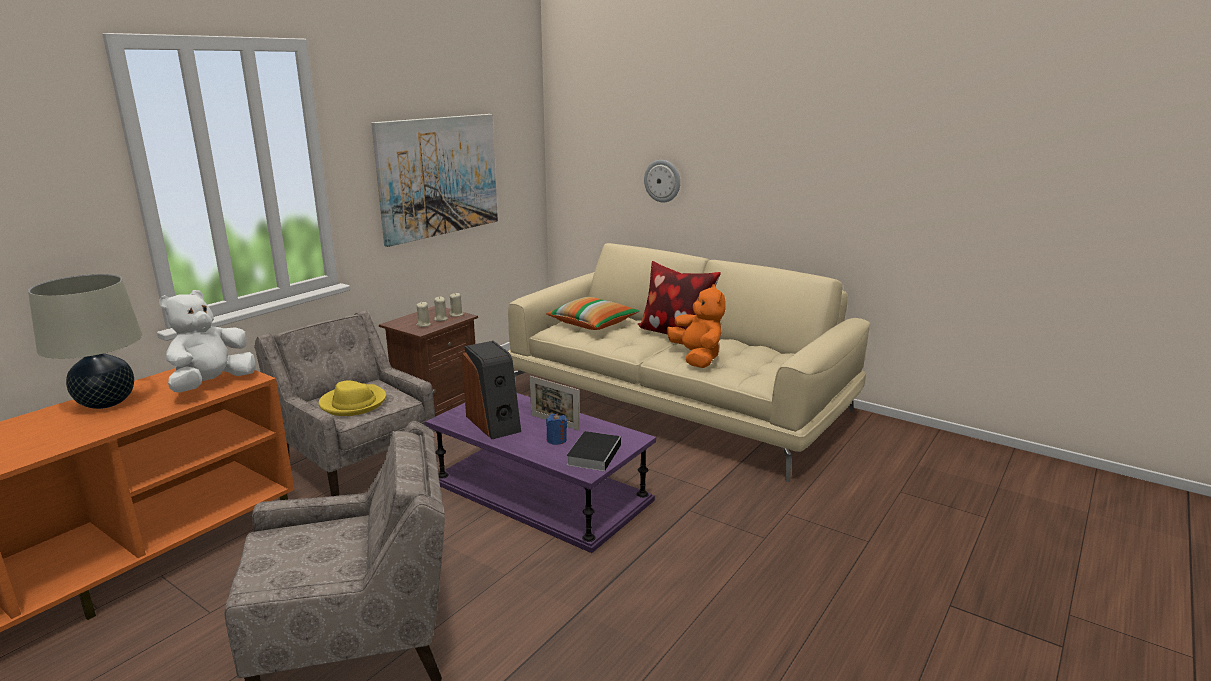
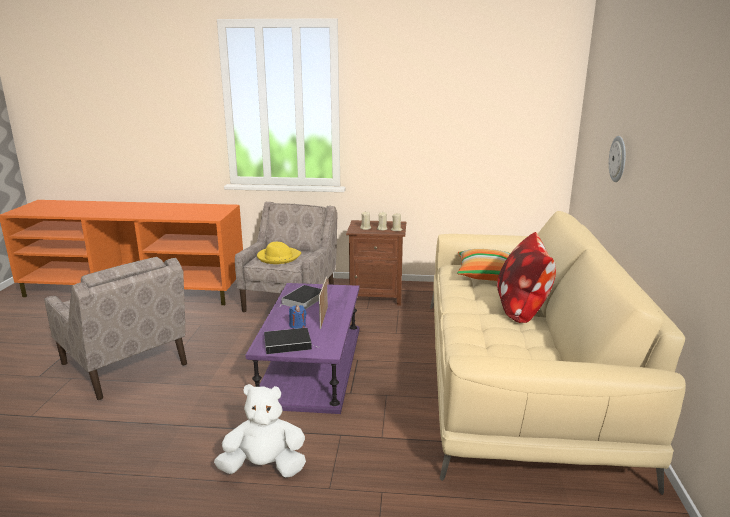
camera: 60 degrees right, 0 degrees up
beige table lamp [28,274,142,409] -> none
white plush toy [159,290,256,393] -> white plush toy moved to [214,384,306,478]
picture [371,114,498,247] -> none
speaker [462,341,521,439] -> book [279,285,321,310]
orange plush toy [667,284,726,368] -> none

